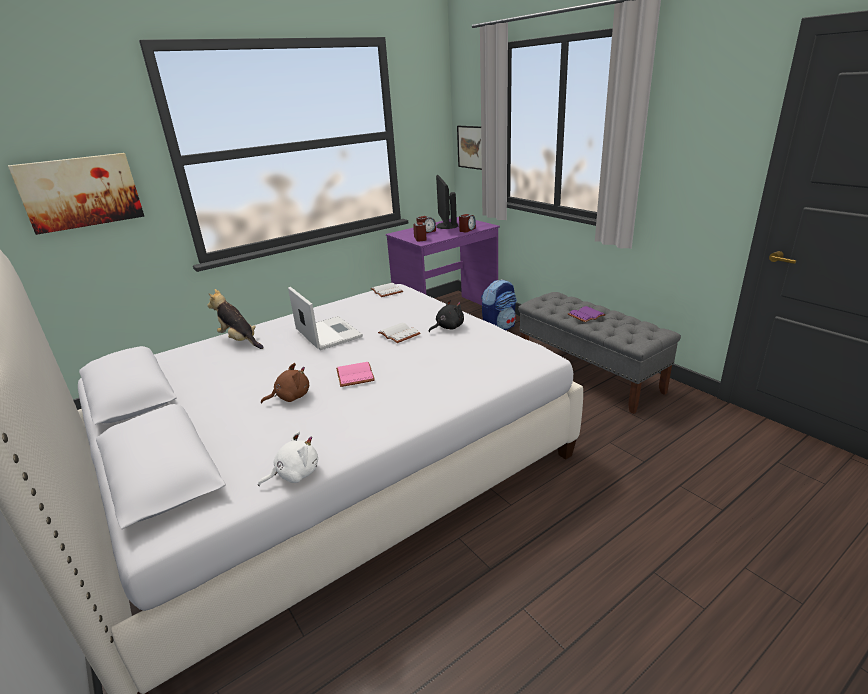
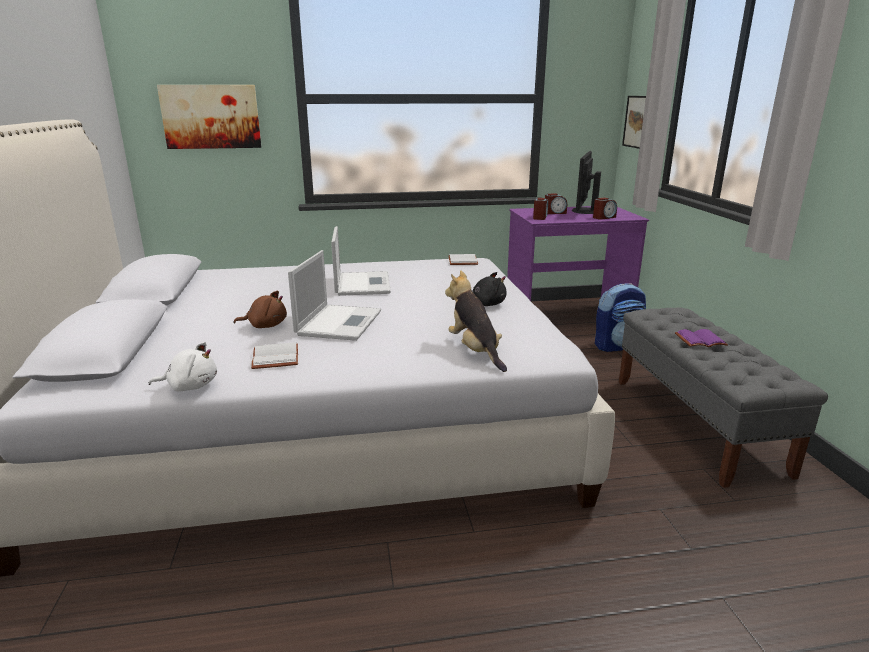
camera: 25 degrees right, 5 degrees down
plush toy [207,289,264,349] -> plush toy moved to [445,270,507,372]
pink book [336,362,375,387] -> laptop [288,250,381,341]
white book [378,323,421,343] -> white book moved to [251,342,298,369]

